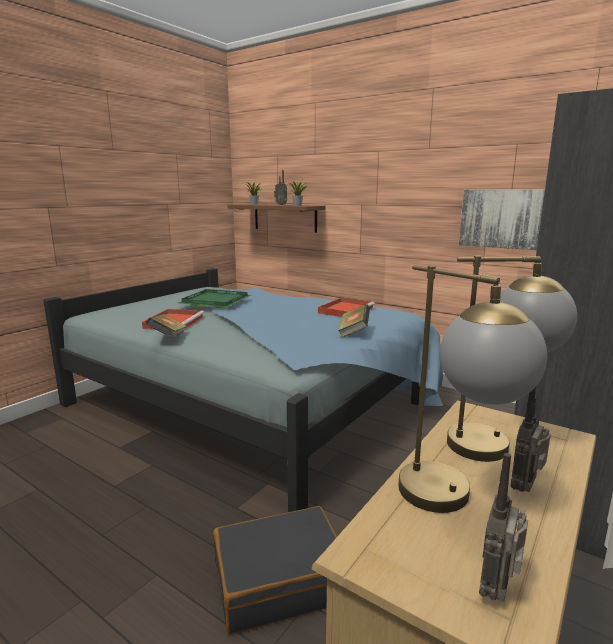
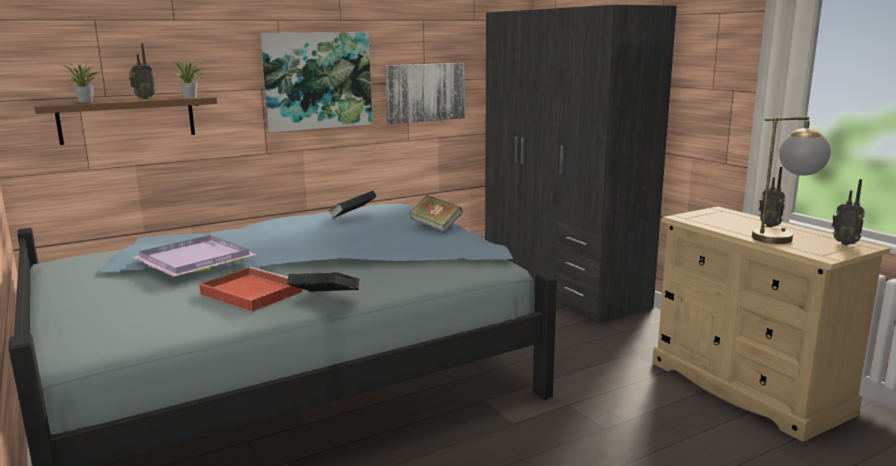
camera: 65 degrees left, 0 degrees up
green tray [178,289,251,308] -> purple tray [133,235,257,277]
black suitcase [213,506,337,635] -> none
red tray [318,298,375,317] -> book [329,191,376,219]
table lamp [447,255,577,462] -> none
none -> picture [260,32,372,132]

